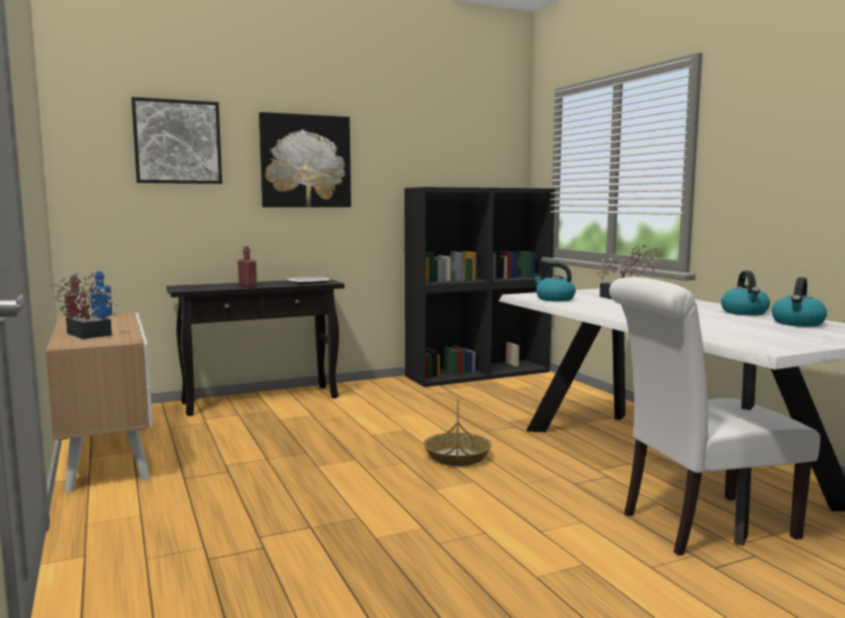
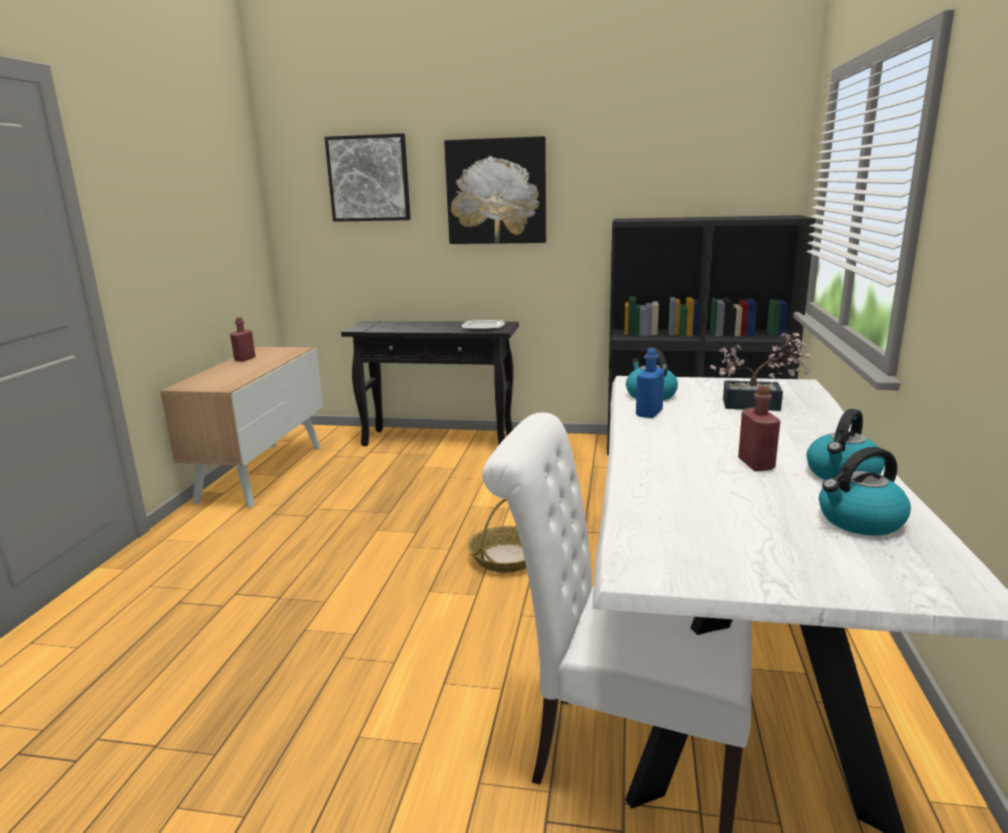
camera: 35 degrees right, 10 degrees up
potted plant [50,272,118,339] -> none
blue bottle [90,271,112,318] -> blue bottle moved to [636,349,665,418]
red bottle [238,246,257,287] -> red bottle moved to [738,386,781,471]

